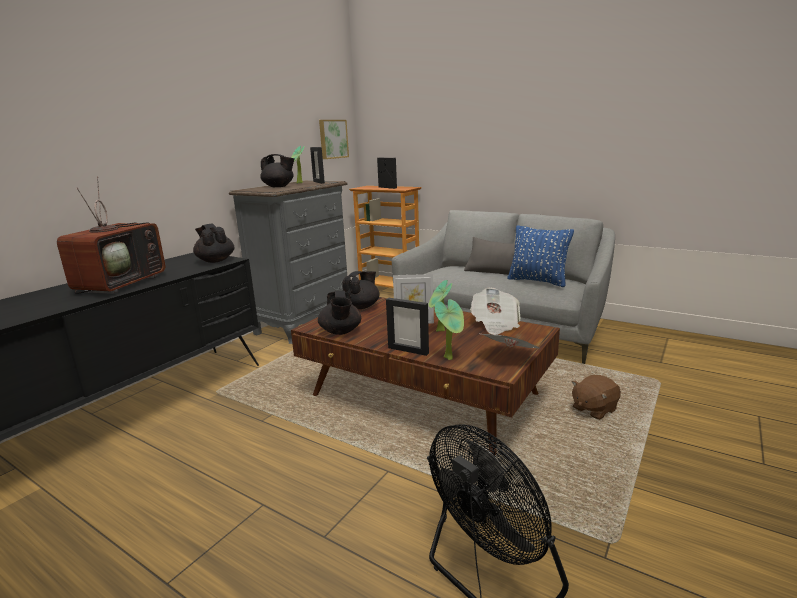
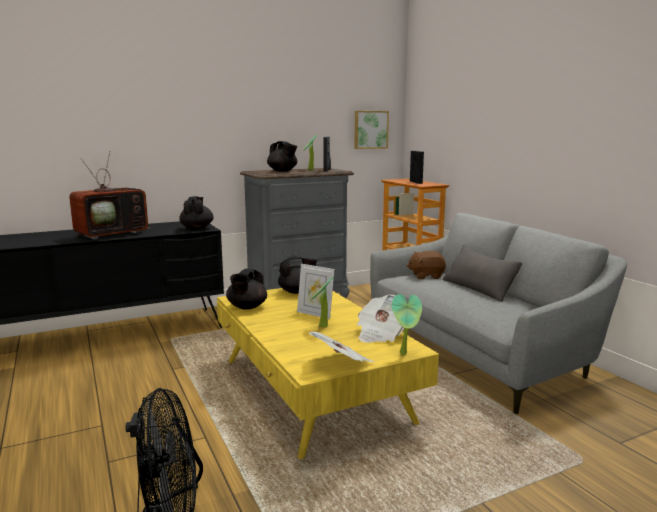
camera: 30 degrees right, 5 degrees down
brown coffee table [291,297,560,454] -> yellow coffee table [217,288,439,459]
picture frame [386,298,429,356] -> none
potted plant [434,299,464,360] -> potted plant moved to [392,294,422,355]
blue pillow [507,225,574,287] -> none
brown plush toy [572,375,621,420] -> brown plush toy moved to [406,251,446,279]

